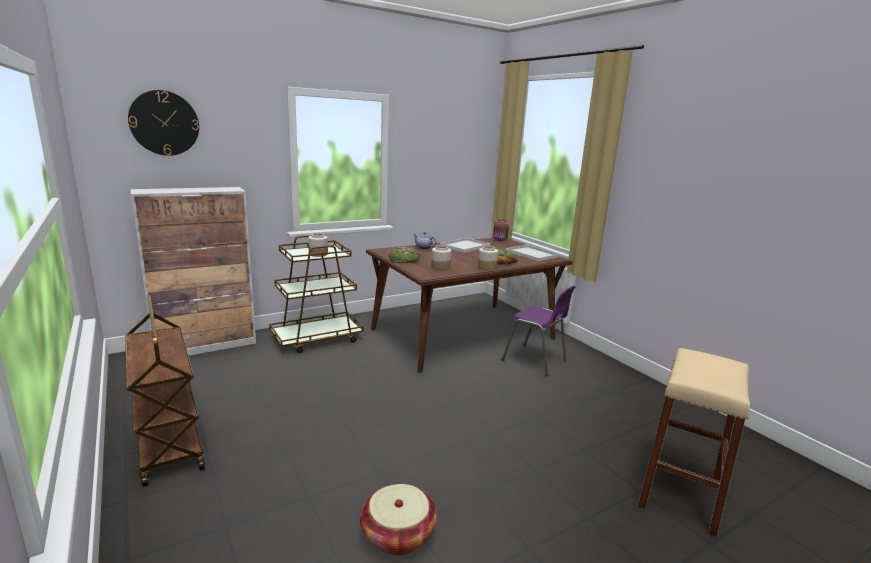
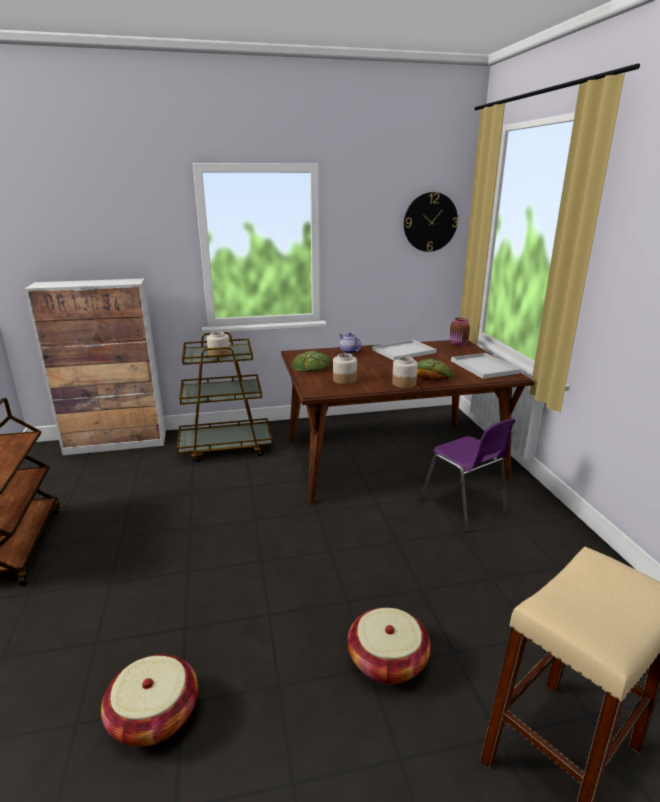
camera: 20 degrees right, 5 degrees up
wall clock [128,90,199,156] -> wall clock moved to [404,192,458,252]
none -> basket [347,607,431,685]

